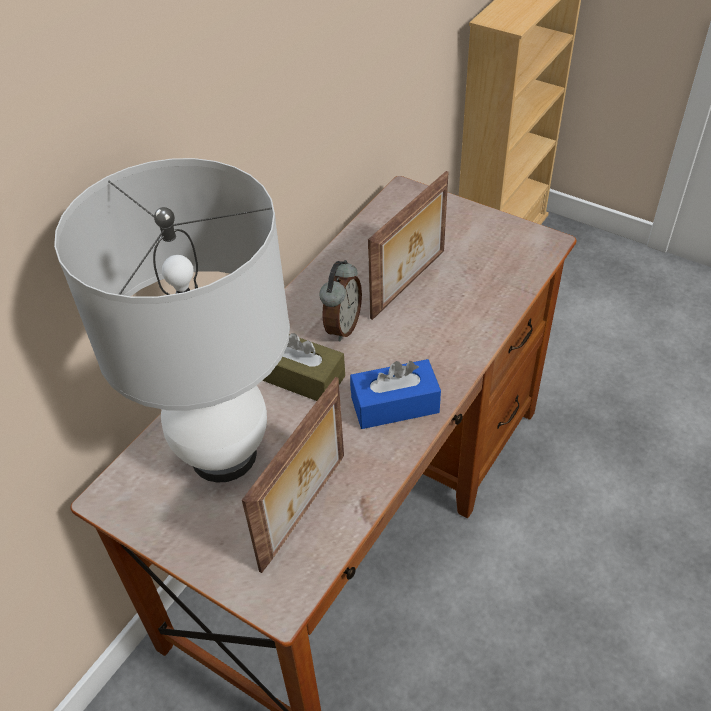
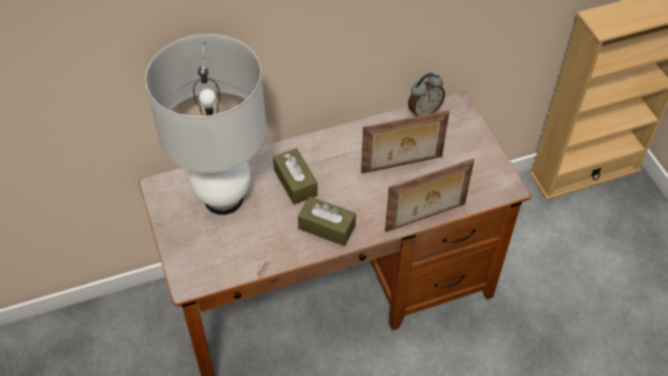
camera: 35 degrees right, 5 degrees up
picture frame [242,377,344,573] -> picture frame moved to [385,159,474,232]
alarm clock [319,260,362,341] -> alarm clock moved to [408,73,445,116]
blue tissue box [350,359,441,429] -> brown tissue box [298,196,356,246]

